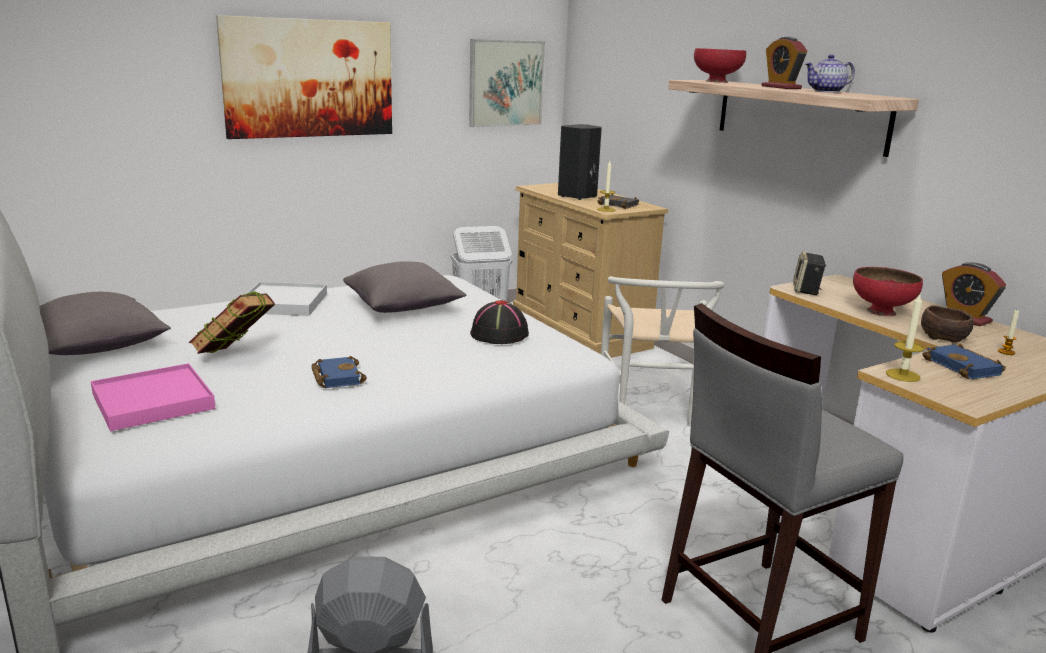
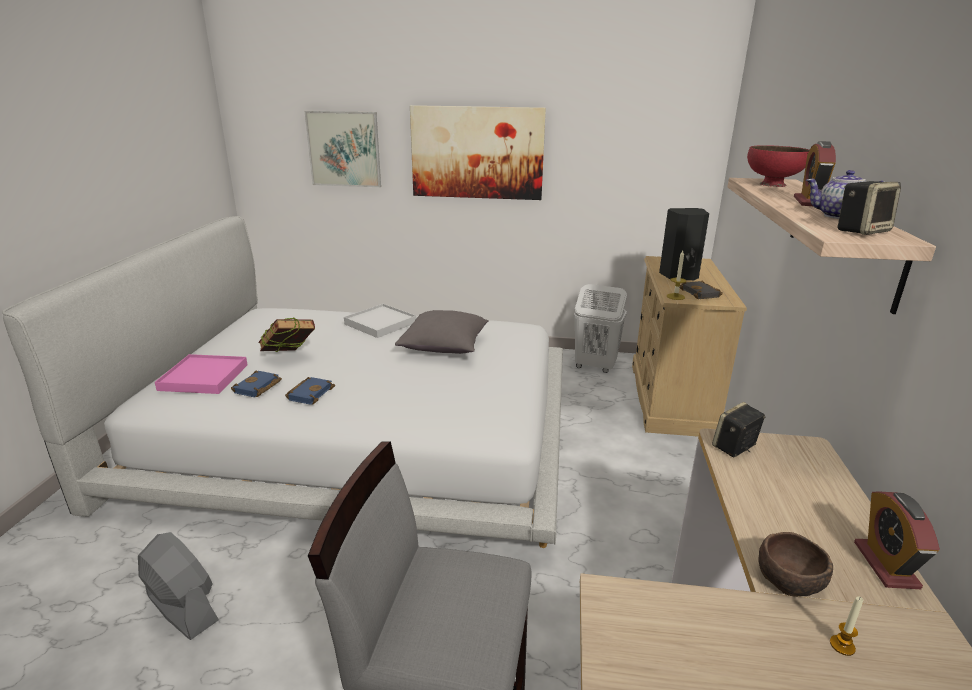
camera: 40 degrees right, 5 degrees up
grey pillow [40,292,171,355] -> none
picture [469,39,545,127] -> picture moved to [304,111,381,187]
black hat [470,300,529,344] -> none
white chair [601,276,724,426] -> none
red bowl [853,267,923,316] -> none
candle [886,295,924,382] -> none
blue book [922,344,1006,379] -> blue book moved to [231,370,282,397]
none -> speaker [837,181,901,235]

